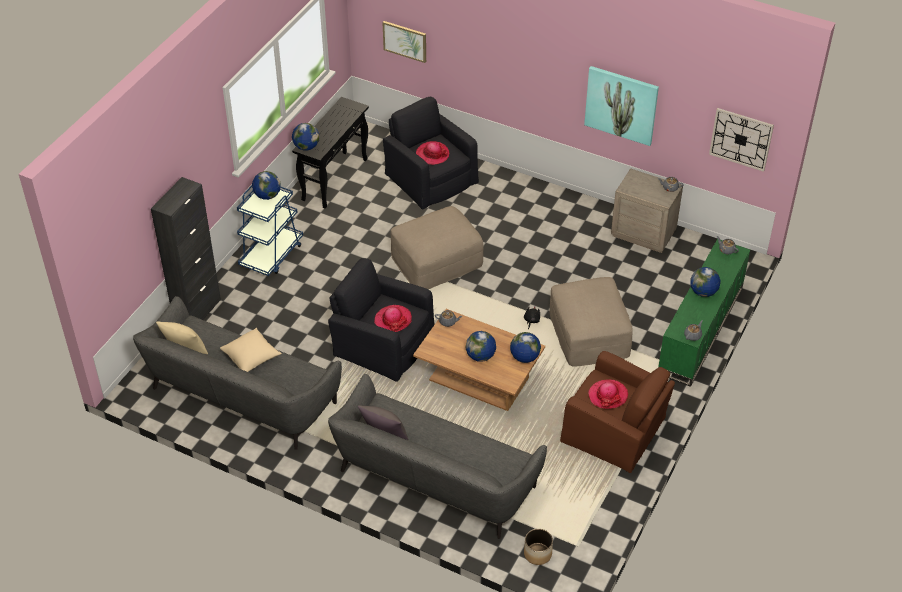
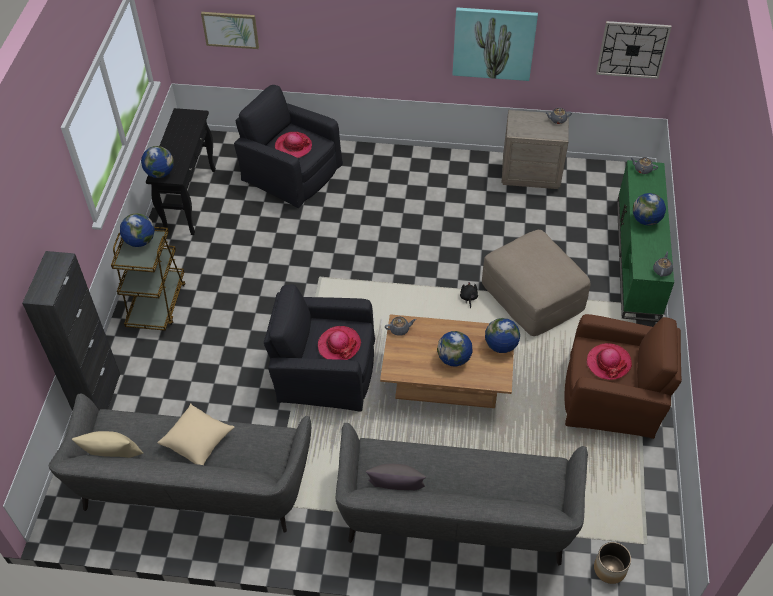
camera: 20 degrees left, 5 degrees up
blue cart [237,185,303,276] -> brown cart [111,227,186,331]
beige ottoman [391,206,483,289] -> none

